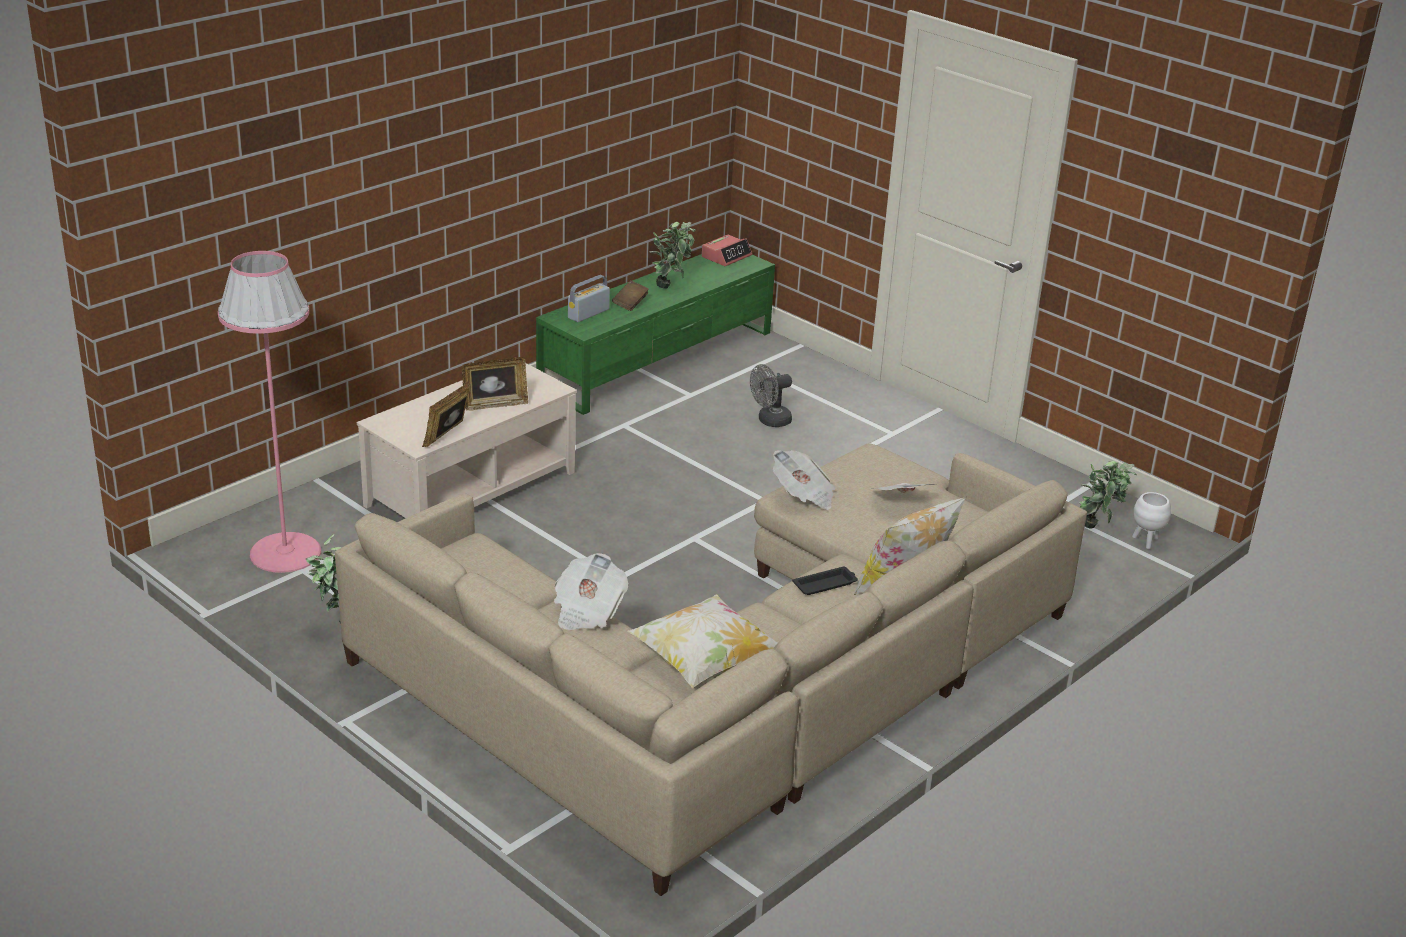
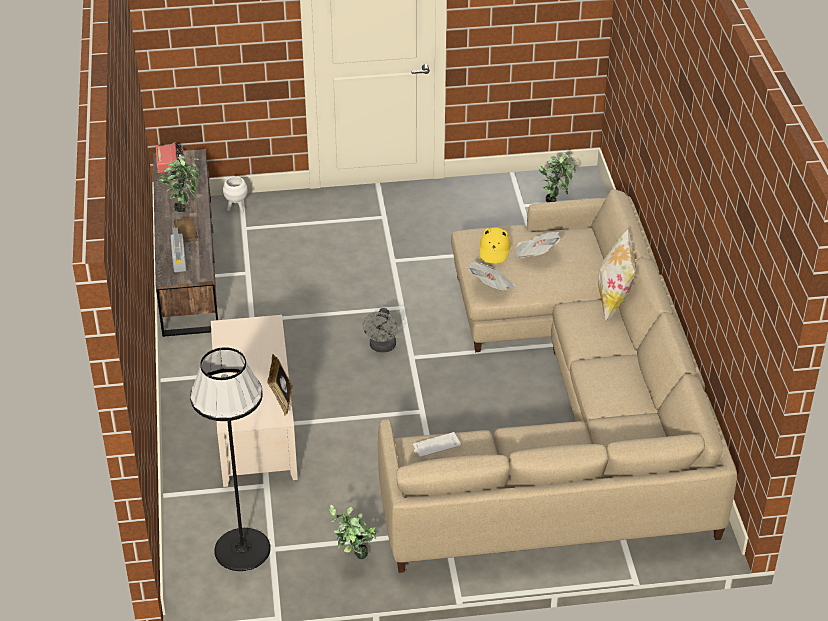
camera: 50 degrees left, 10 degrees up
pink floor lamp [218,251,321,573] -> black floor lamp [190,347,271,571]
picture frame [462,357,528,410] -> none
green tv stand [536,254,775,415] -> brown tv stand [153,149,218,337]
newspaper [554,553,628,630] -> none
pillow [627,594,777,688] -> none
grey fan [750,364,792,427] -> grey fan moved to [363,308,398,352]
black tray [792,567,858,595] -> none
white planter [1132,492,1171,549] -> white planter moved to [223,176,247,213]
none -> white tray [413,432,461,457]
none -> yellow hat [480,228,511,263]

